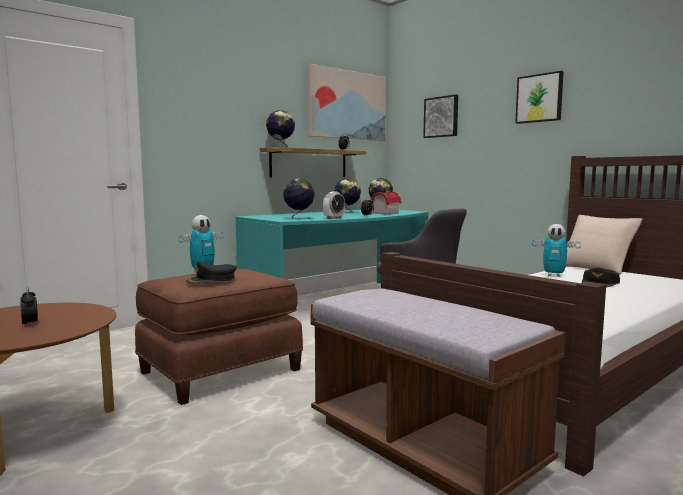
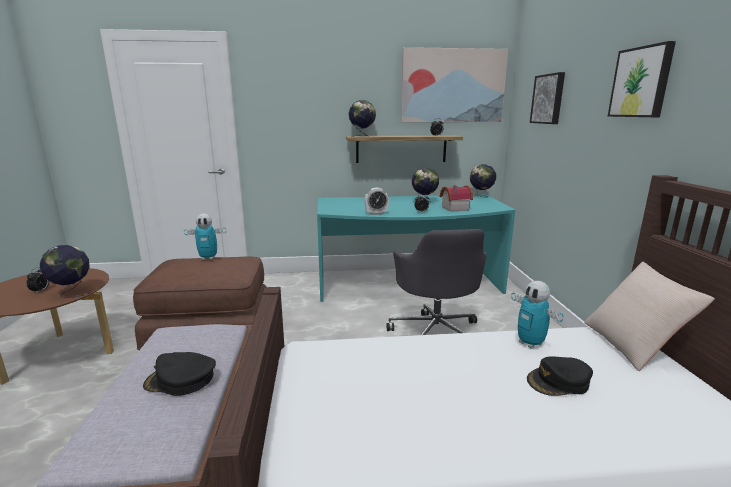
camera: 35 degrees right, 10 degrees up
black cap [186,261,237,283] -> black cap moved to [143,352,216,396]
globe [283,178,315,219] -> globe moved to [40,245,92,298]

